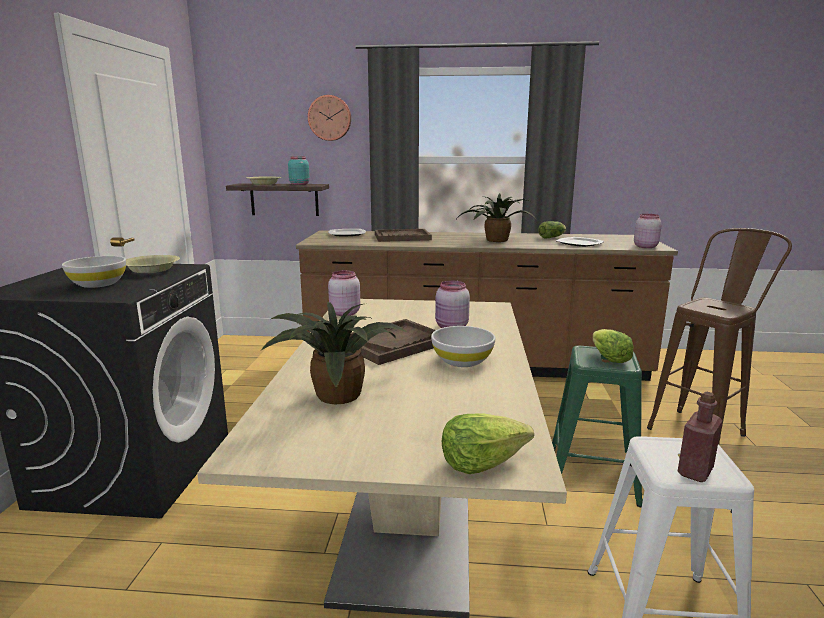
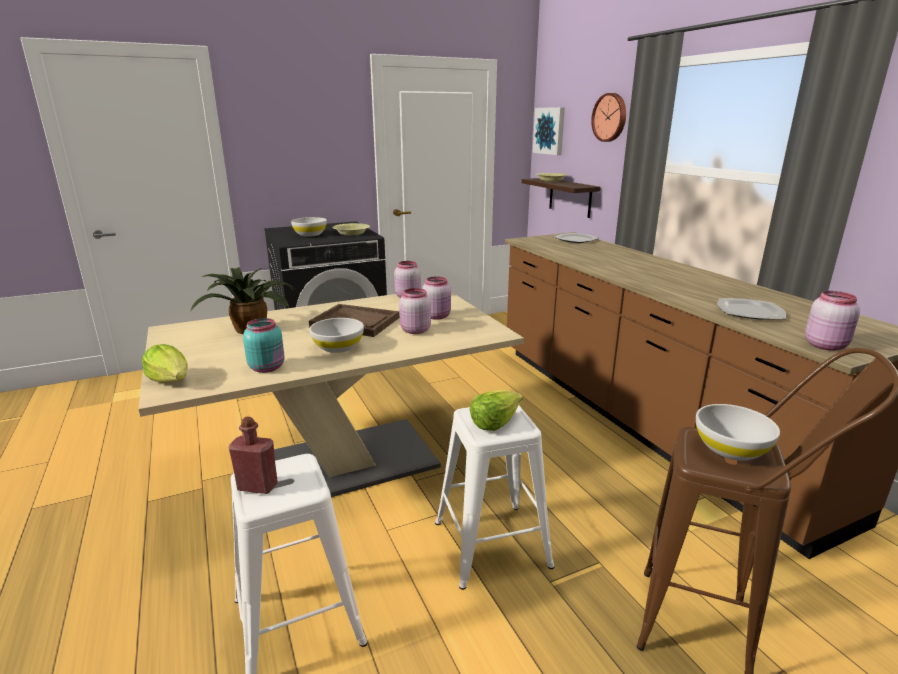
camera: 60 degrees right, 5 degrees up
turquoise jar [288,156,310,185] -> turquoise jar moved to [243,318,285,373]
brown tray [375,229,432,242] -> none
potted plant [457,193,536,242] -> none
lettuce [538,221,566,238] -> none
green stool [552,346,643,507] -> white stool [435,405,555,590]
none -> pink jar [422,276,451,320]
none -> picture [533,107,565,155]
none -> white bowl [696,404,780,460]

